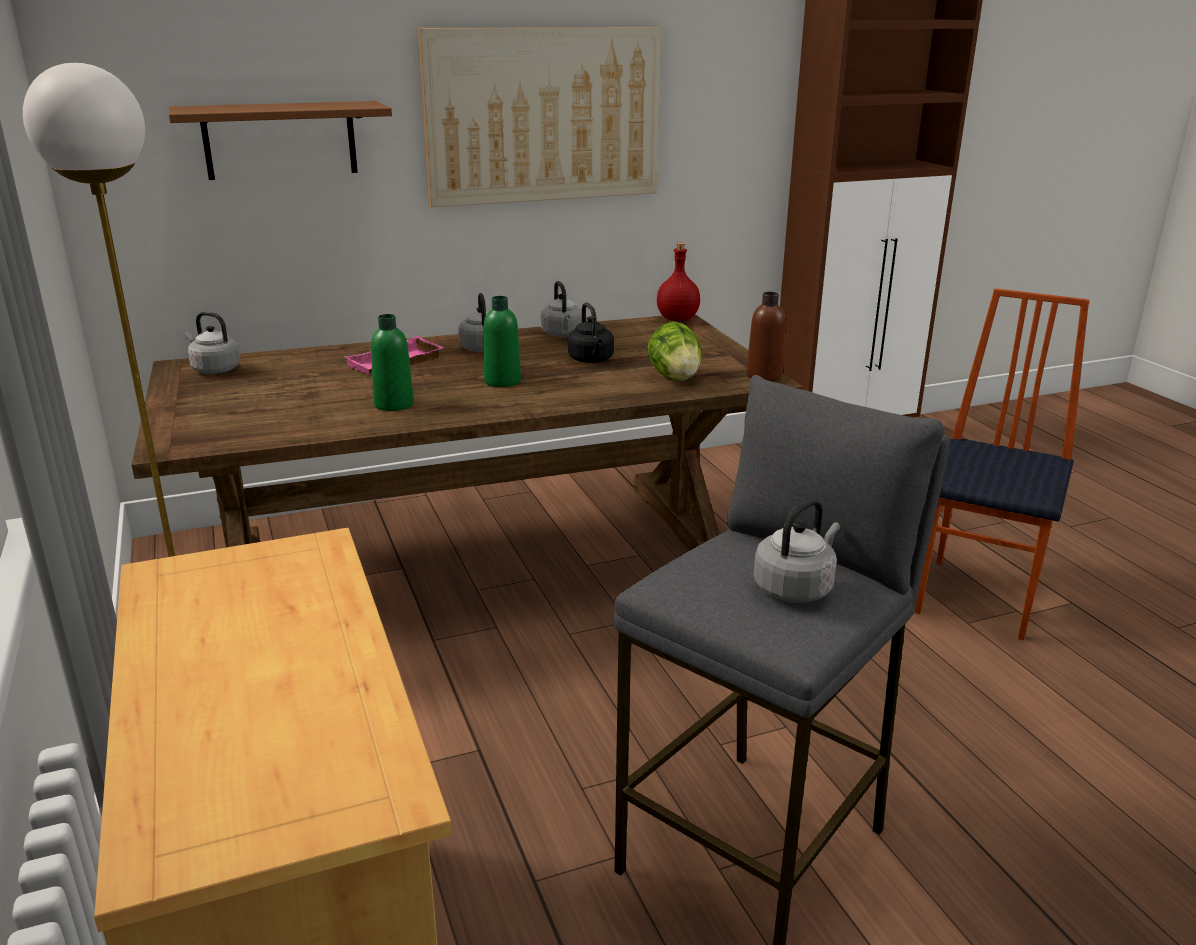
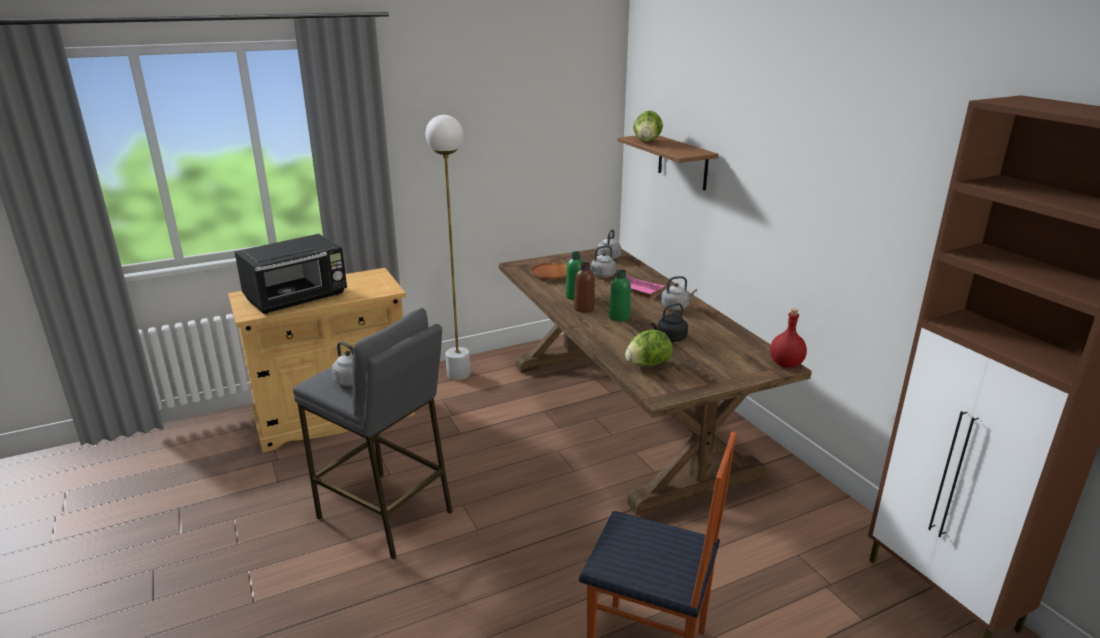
camera: 85 degrees right, 0 degrees up
picture [418,27,661,207] -> none
grey kettle [541,281,582,337] -> grey kettle moved to [585,245,616,278]
brown bottle [746,292,786,381] -> brown bottle moved to [574,262,595,313]
none -> black microwave [234,234,347,314]
none -> brown plate [530,262,567,280]
none -> lettuce [633,110,663,142]

